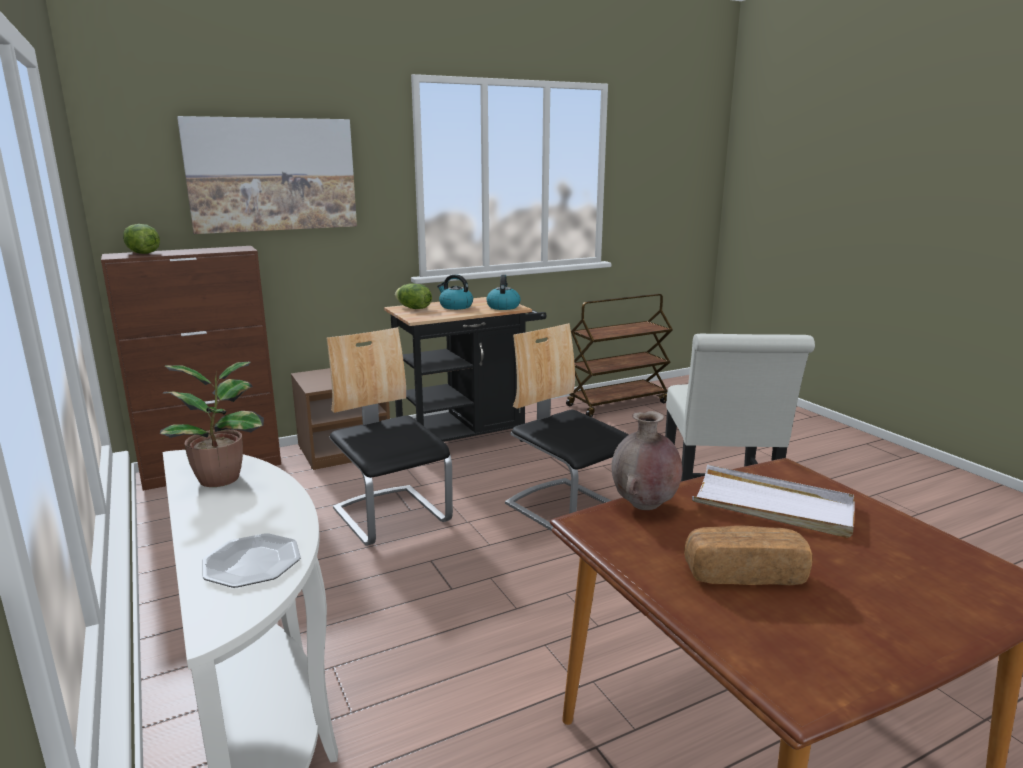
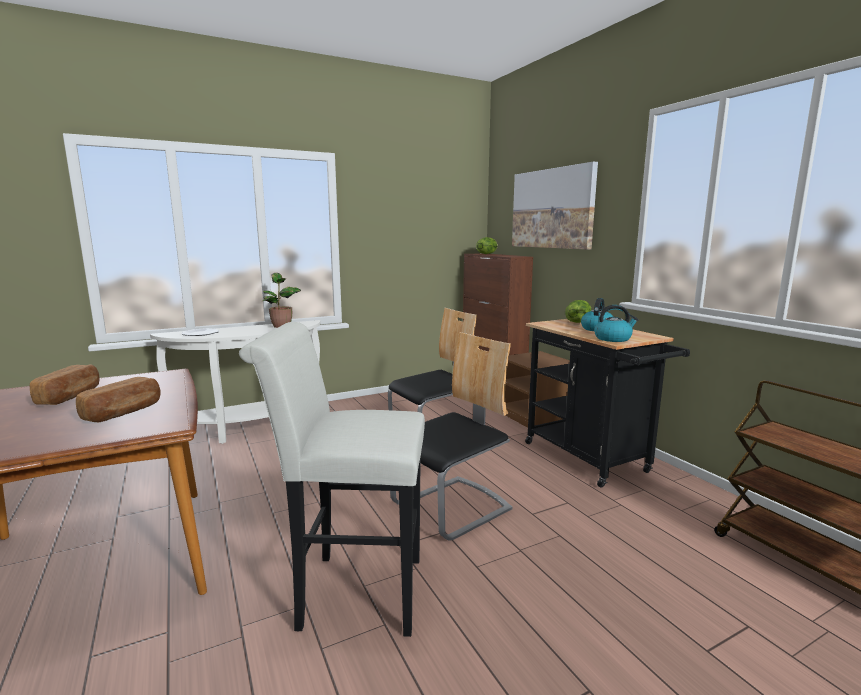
camera: 90 degrees right, 5 degrees down
brown vase [612,411,683,510] -> none
white tray [692,465,855,538] -> bread [76,377,161,422]

